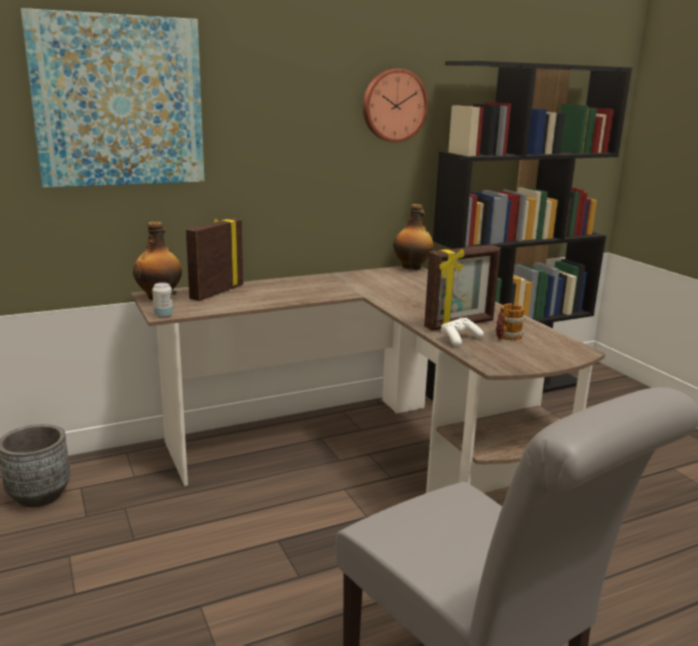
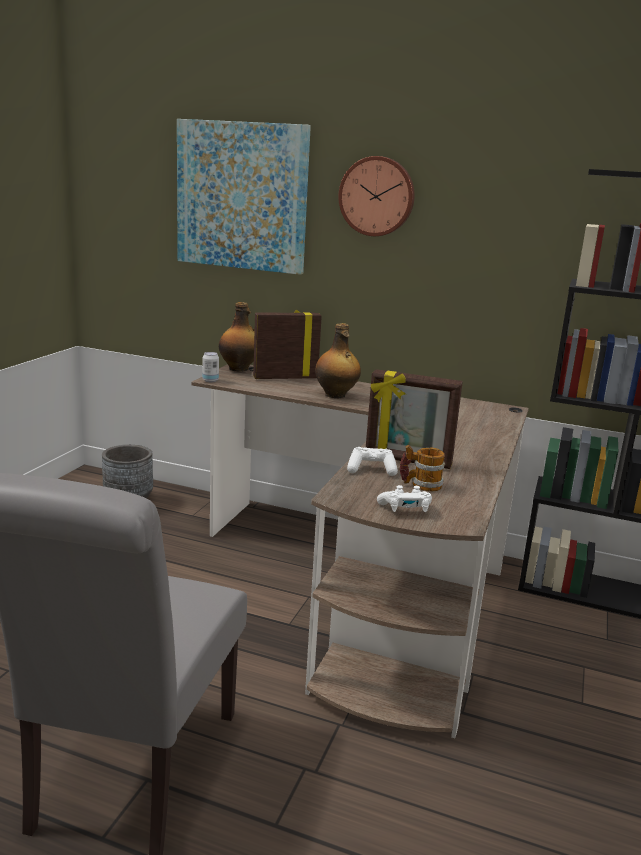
camera: 45 degrees right, 0 degrees up
wall clock [363,69,428,142] -> wall clock moved to [338,156,415,236]
bottle [393,204,434,269] -> bottle moved to [315,323,361,398]
none -> white game controller [377,485,432,512]

